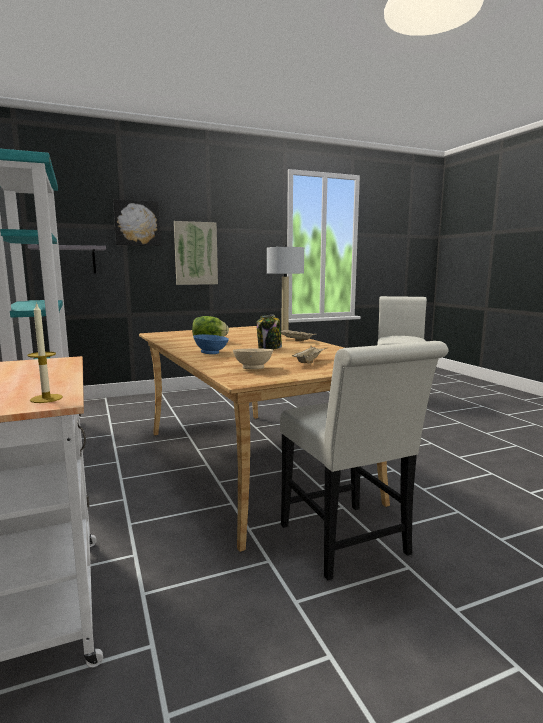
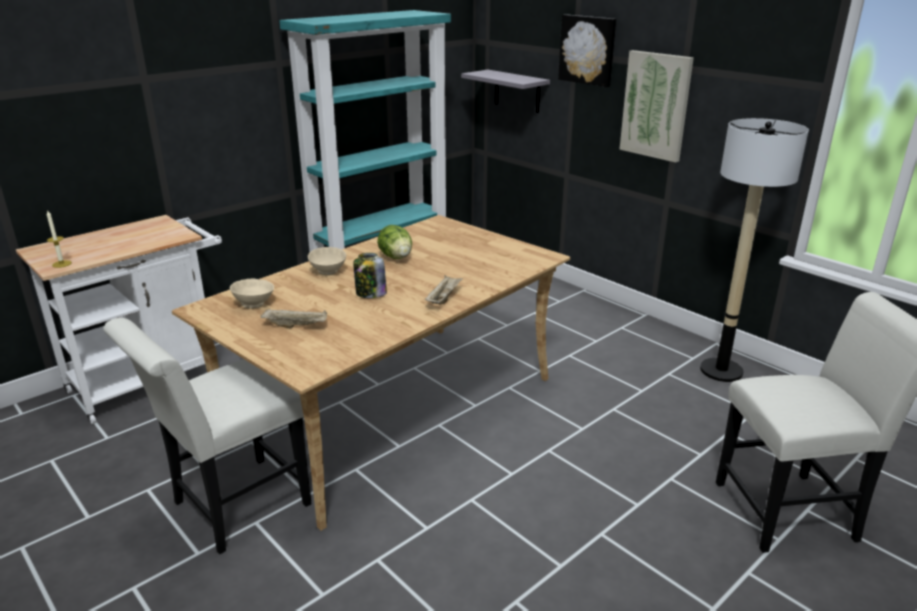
camera: 70 degrees right, 15 degrees up
blue bowl [193,334,229,354] -> beige bowl [308,247,346,275]

